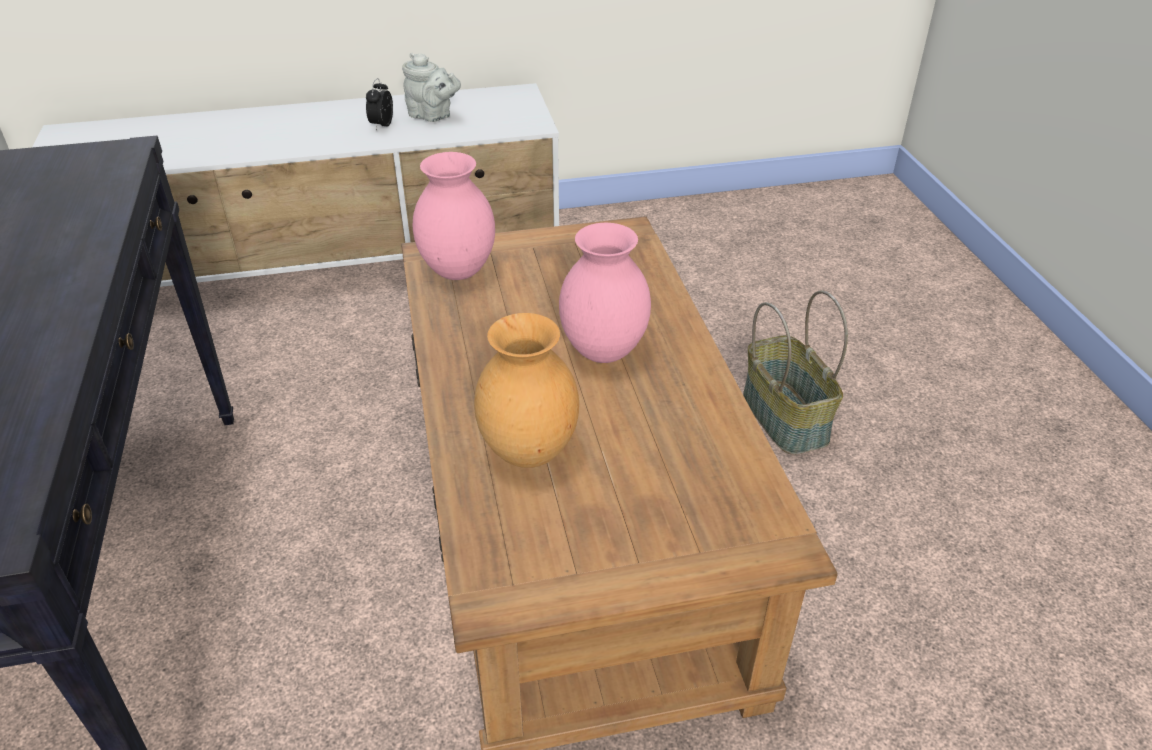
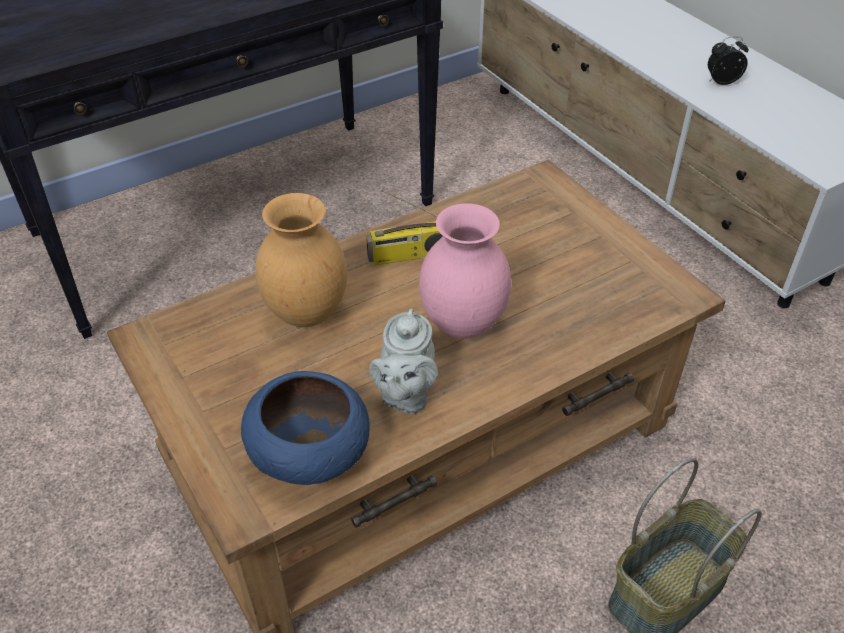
camera: 70 degrees right, 5 degrees up
grey teapot [402,53,461,122] -> grey teapot moved to [369,309,438,414]
pink vase [413,152,495,280] -> none
none -> blue bowl [241,371,370,485]
none -> radio [366,190,443,265]

